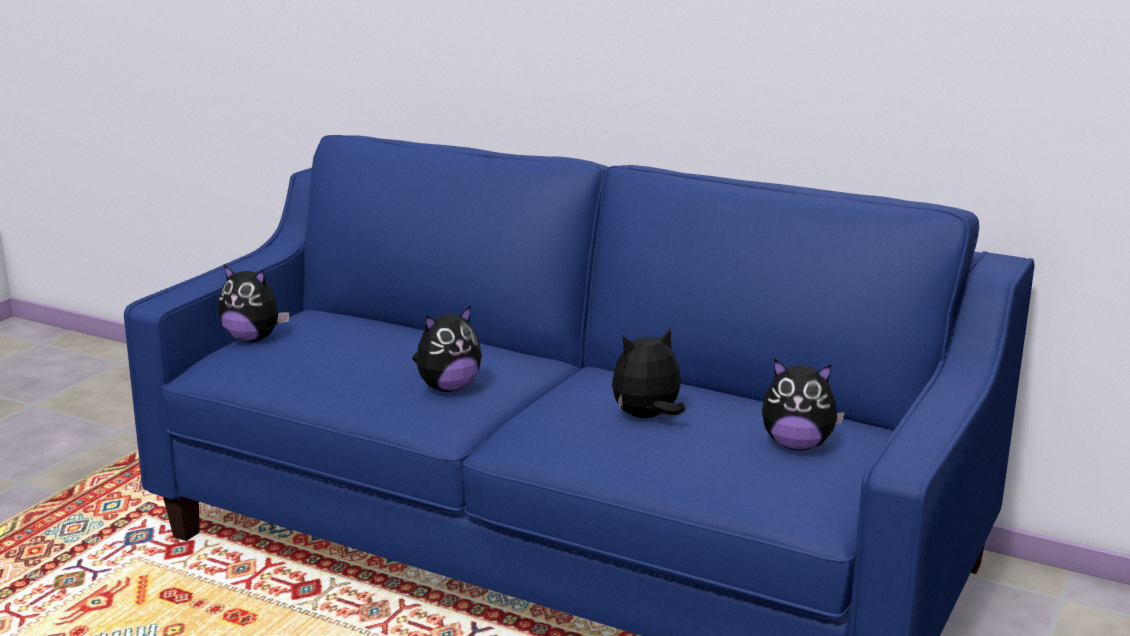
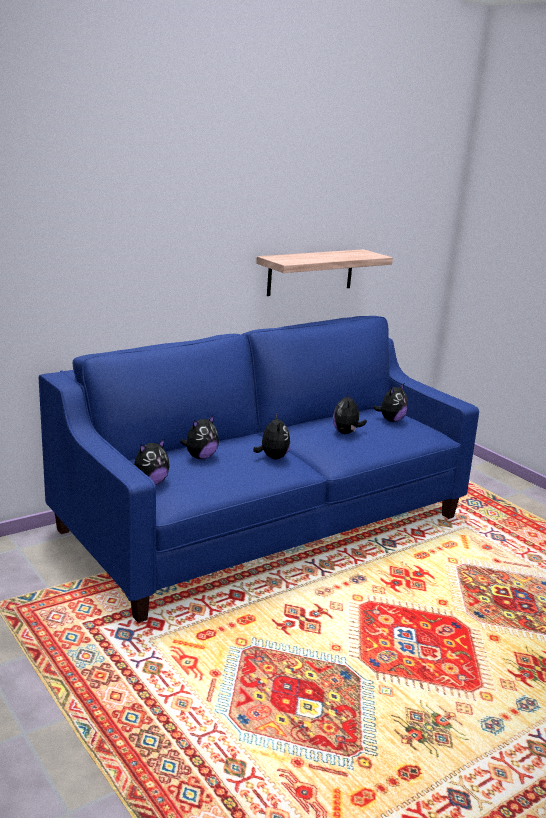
camera: 65 degrees left, 0 degrees up
none -> plush toy [180,415,219,459]
none -> shelf [256,249,393,296]

